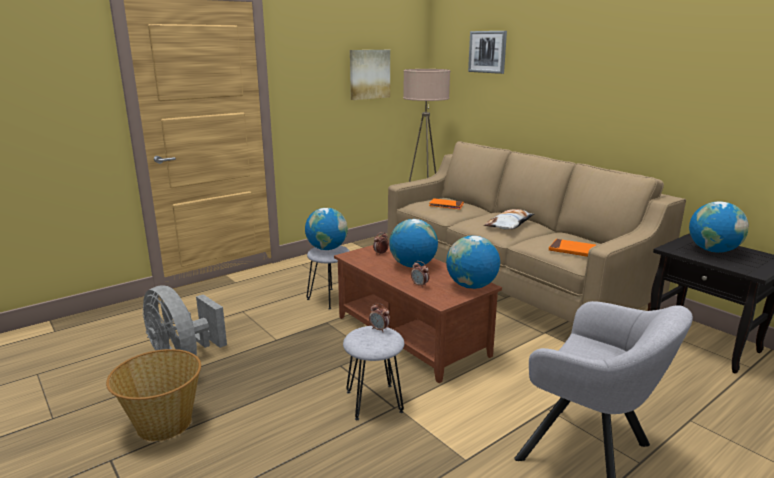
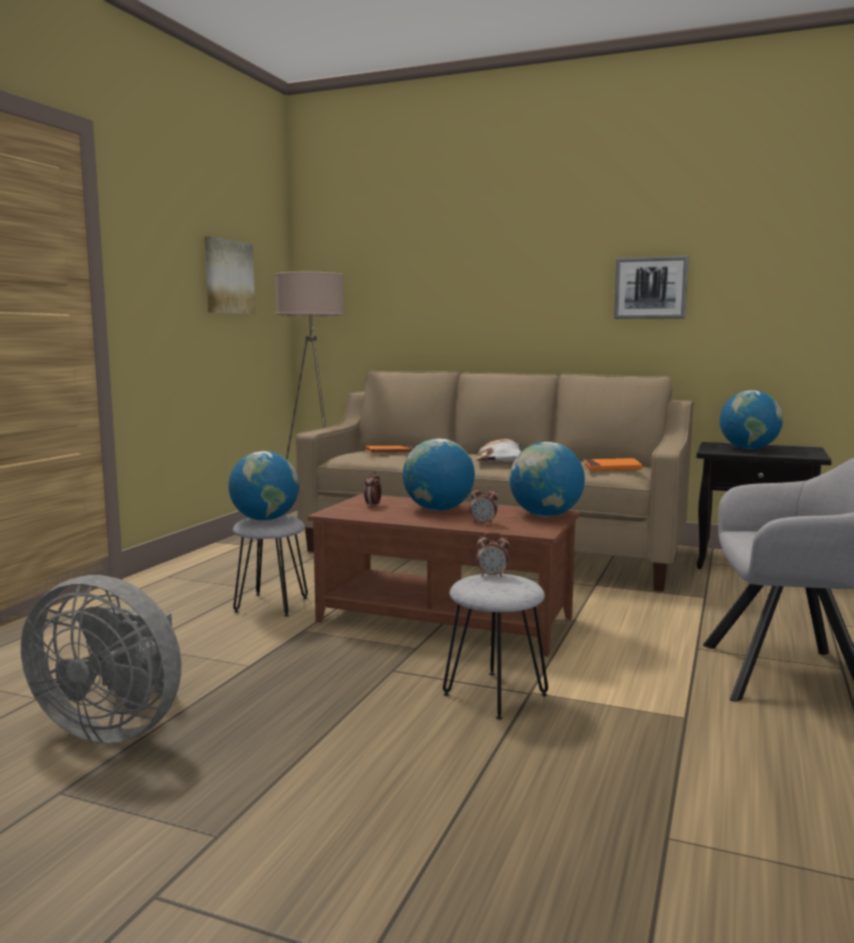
camera: 30 degrees left, 10 degrees down
basket [106,349,201,441] -> none
picture [468,31,507,74] -> picture moved to [614,256,689,319]

